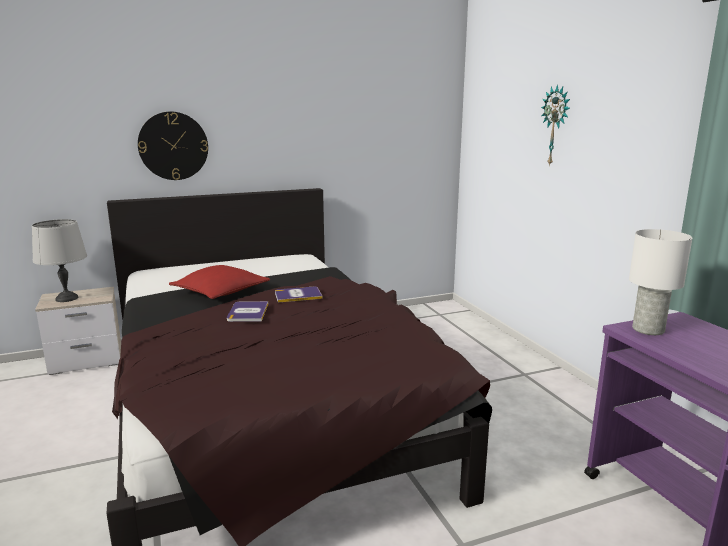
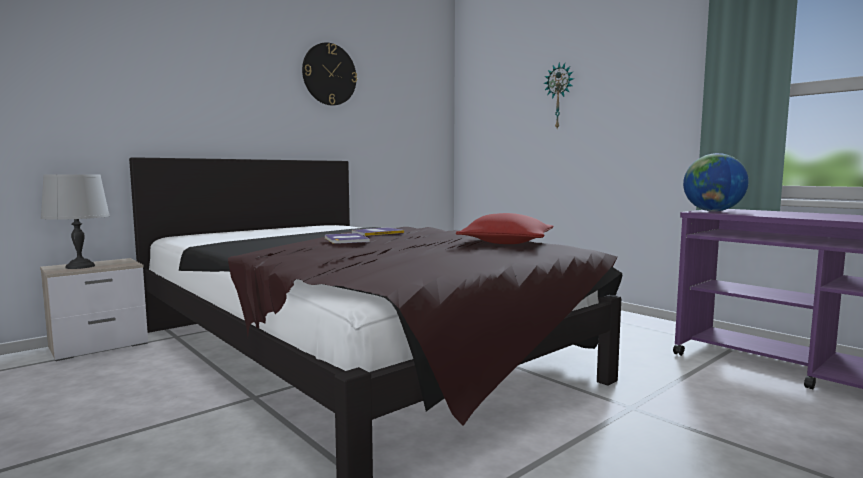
camera: 20 degrees left, 10 degrees down
wall clock [138,112,208,180] -> wall clock moved to [302,43,357,106]
red pillow [169,265,270,299] -> red pillow moved to [456,213,553,244]
white table lamp [629,229,693,335] -> globe [683,153,749,212]

